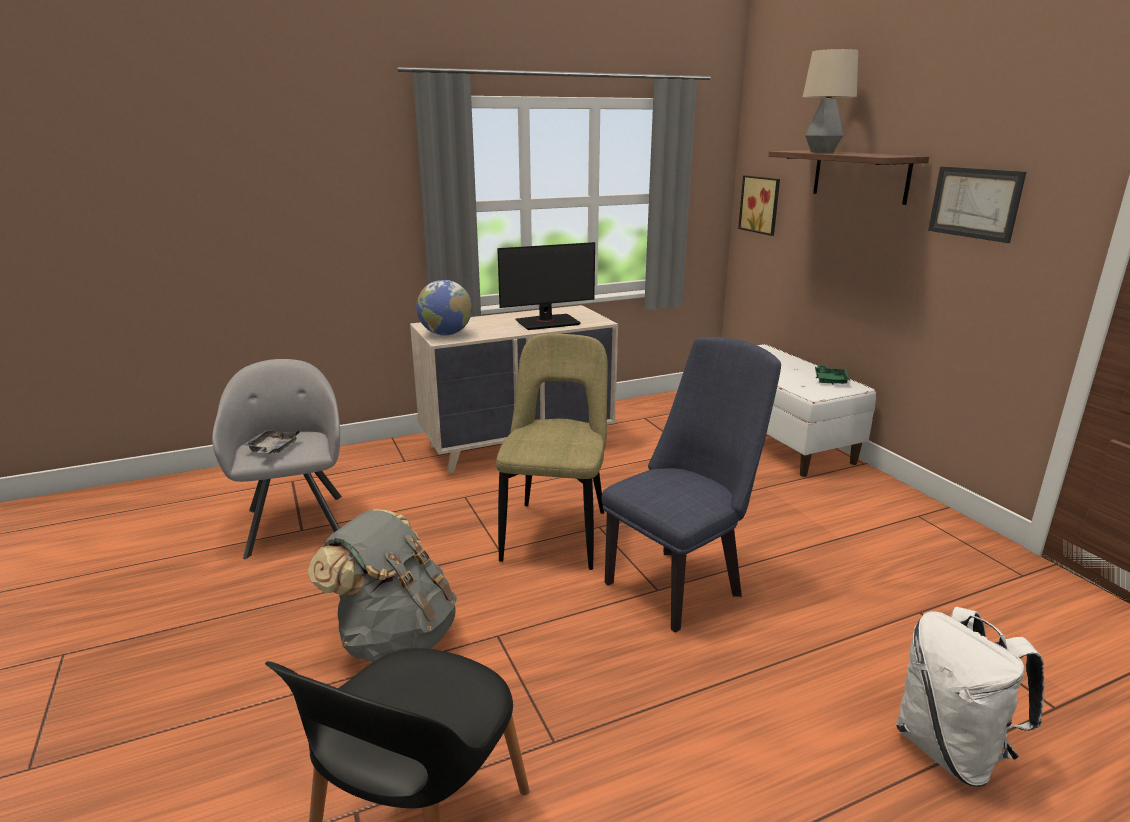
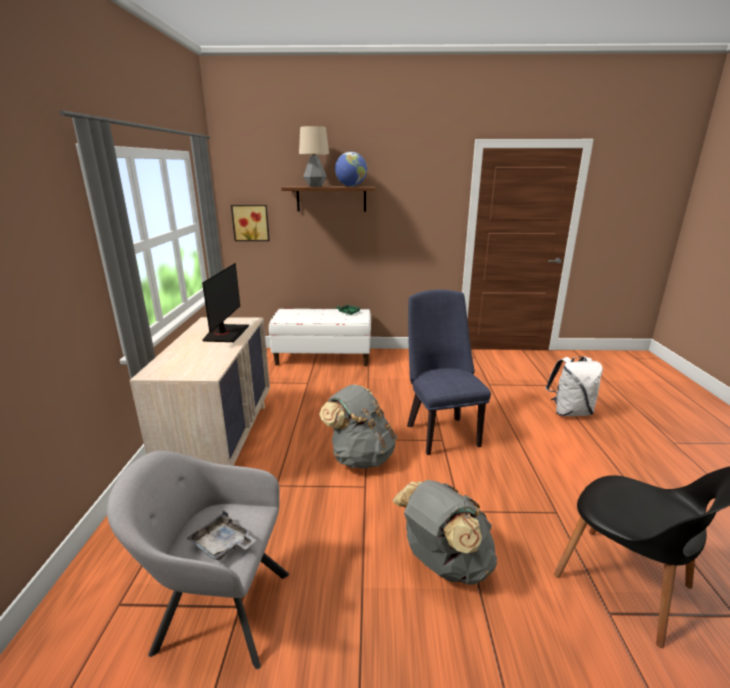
camera: 65 degrees left, 0 degrees up
globe [416,280,472,335] -> globe moved to [335,152,367,187]
beige chair [496,334,608,570] -> grey backpack [319,385,397,469]
picture [928,166,1026,243] -> none

